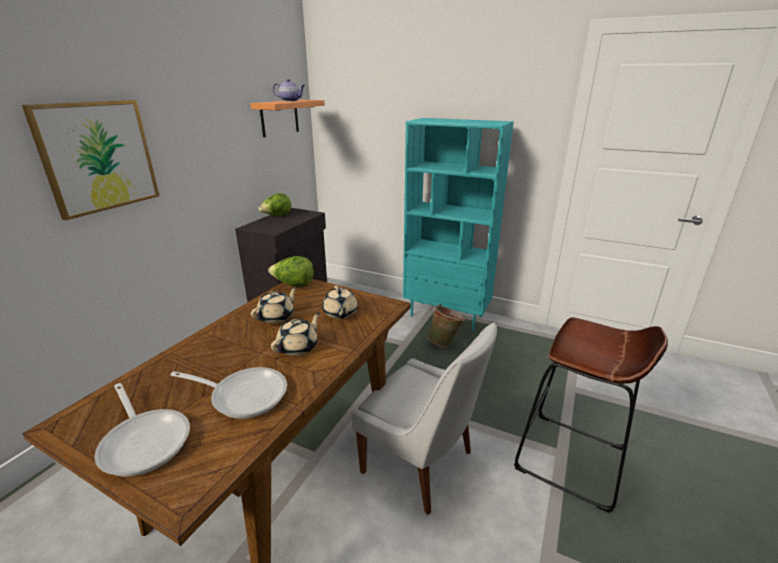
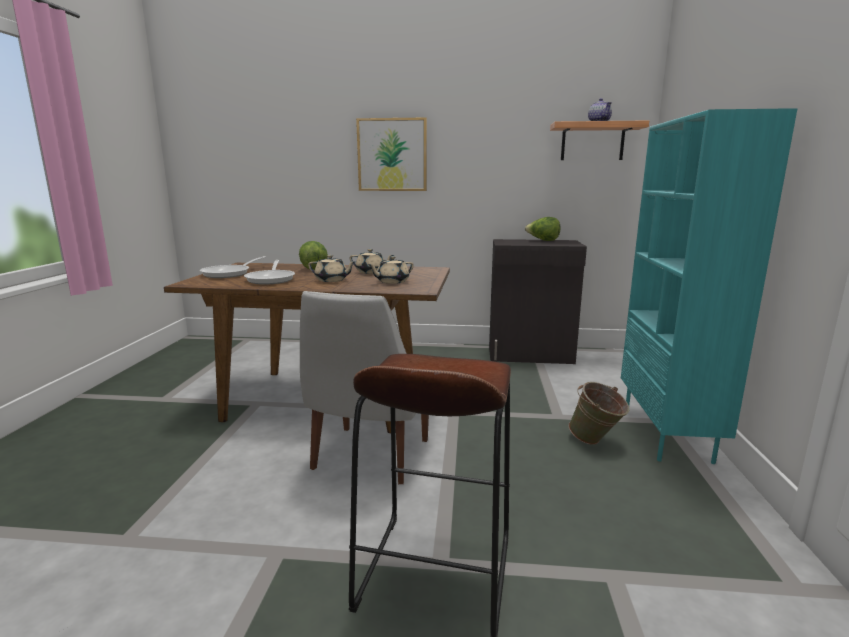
camera: 70 degrees right, 10 degrees down
lettuce [268,256,314,287] -> lettuce moved to [299,241,328,270]

